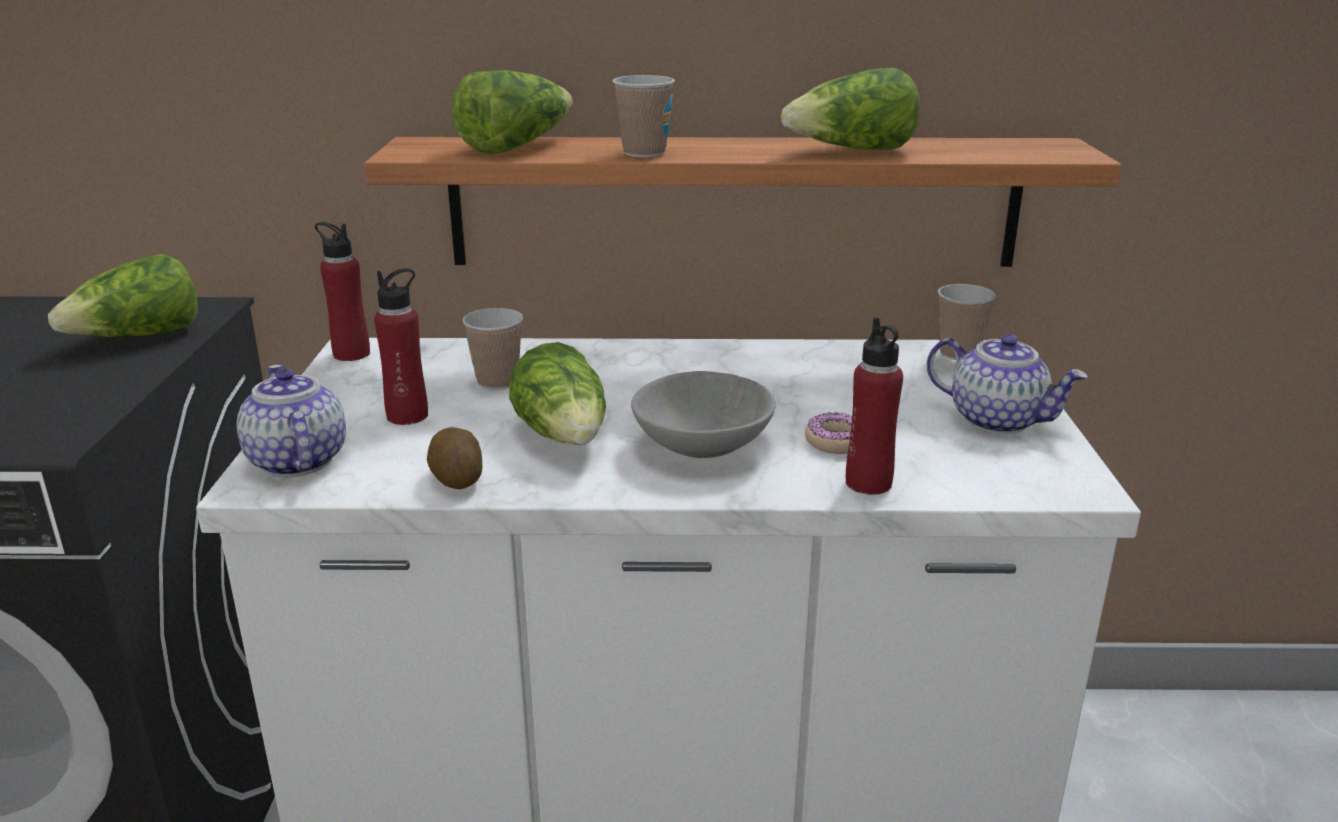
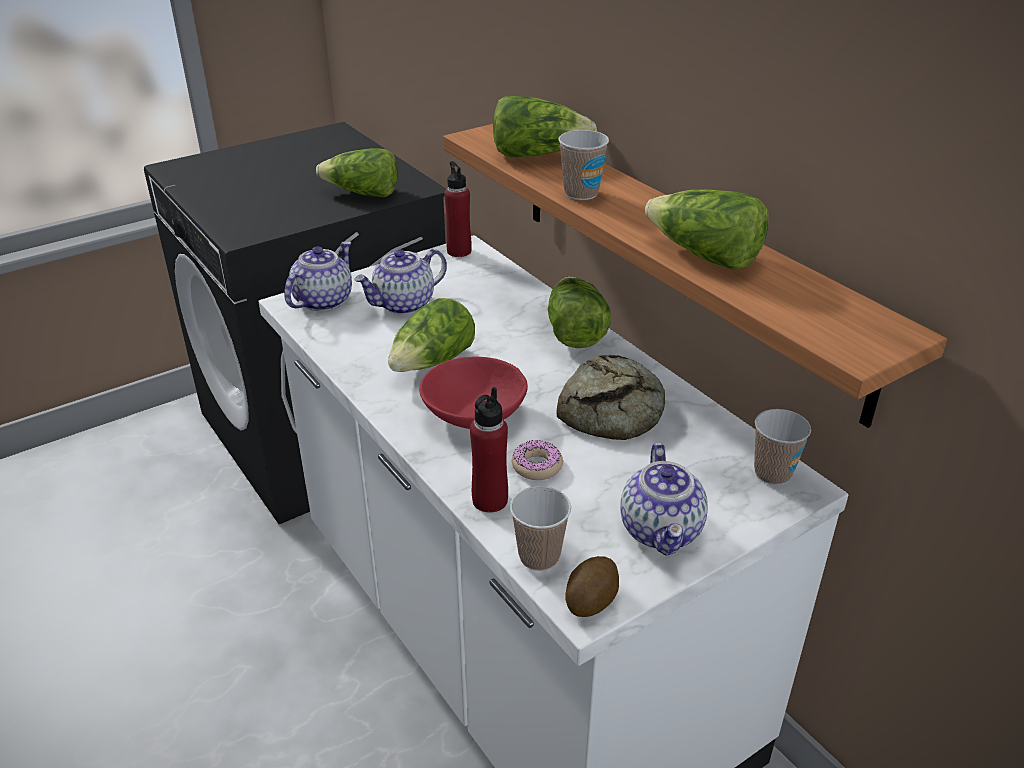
camera: 55 degrees right, 10 degrees up
red bottle [374,268,428,425] -> teapot [354,249,447,315]
potato [427,427,483,489] -> potato moved to [565,556,619,617]
cup [462,308,523,390] -> cup moved to [510,486,571,571]
grey bowl [631,371,776,458] -> red bowl [419,357,528,429]
none -> lettuce [548,277,611,348]
none -> bread [556,355,665,440]

